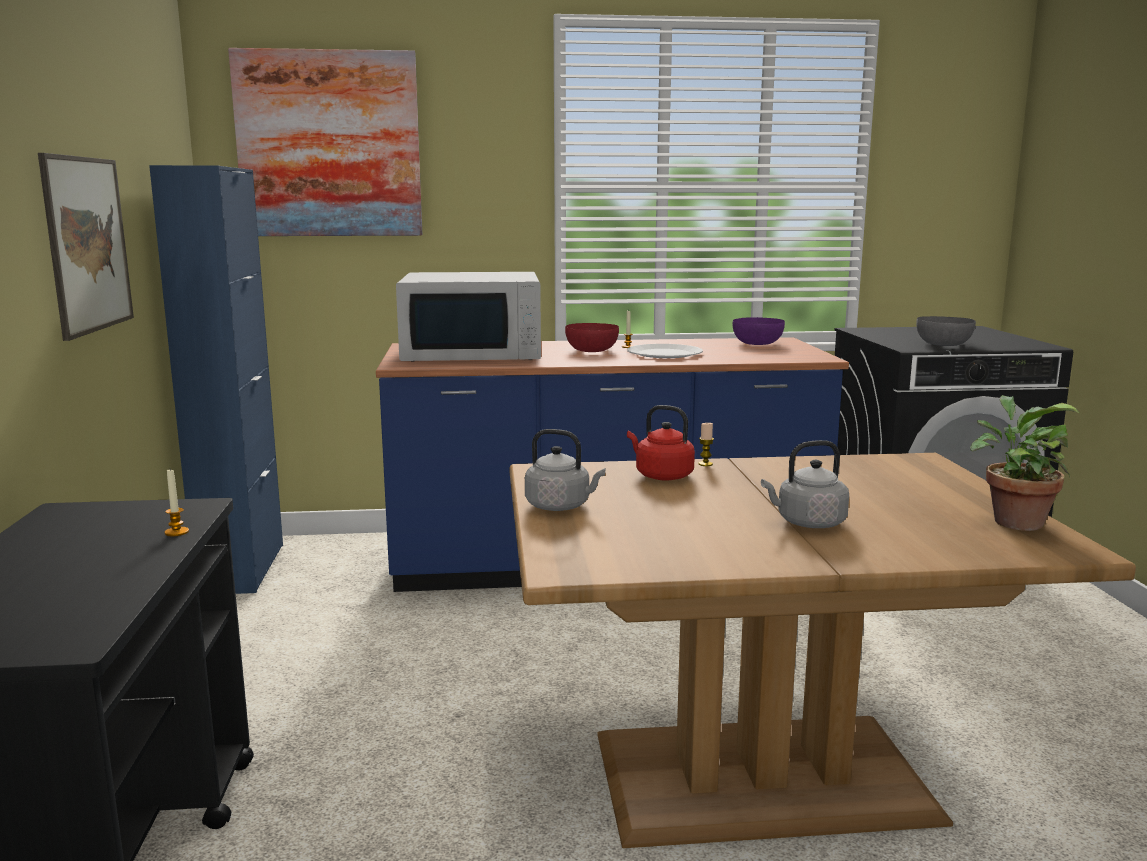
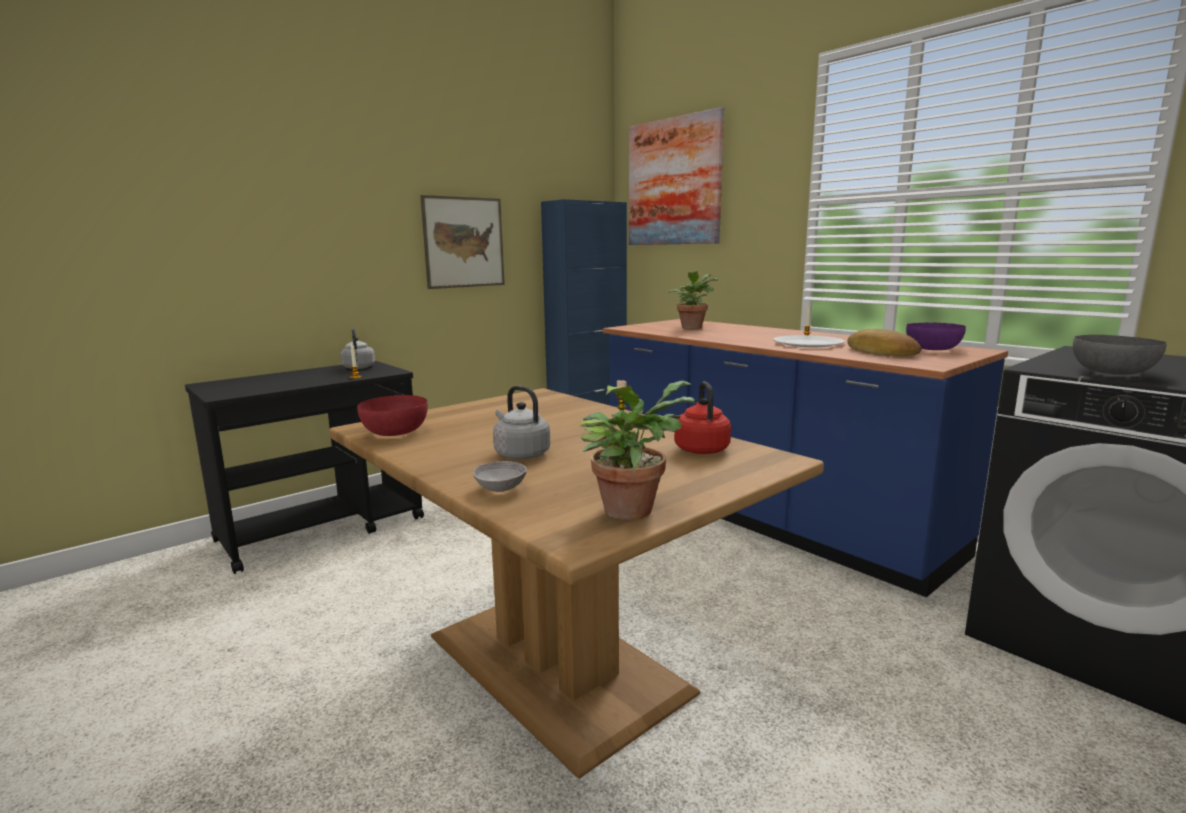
camera: 55 degrees right, 0 degrees up
white microwave [396,272,541,361] -> potted plant [668,271,718,329]
grey kettle [525,429,605,511] -> grey kettle moved to [340,328,375,369]
red bowl [565,323,619,352] -> red bowl moved to [357,395,428,436]
red kettle [627,405,695,481] -> red kettle moved to [674,381,731,454]
none -> grey bowl [473,461,527,492]
none -> bread [847,329,921,356]

